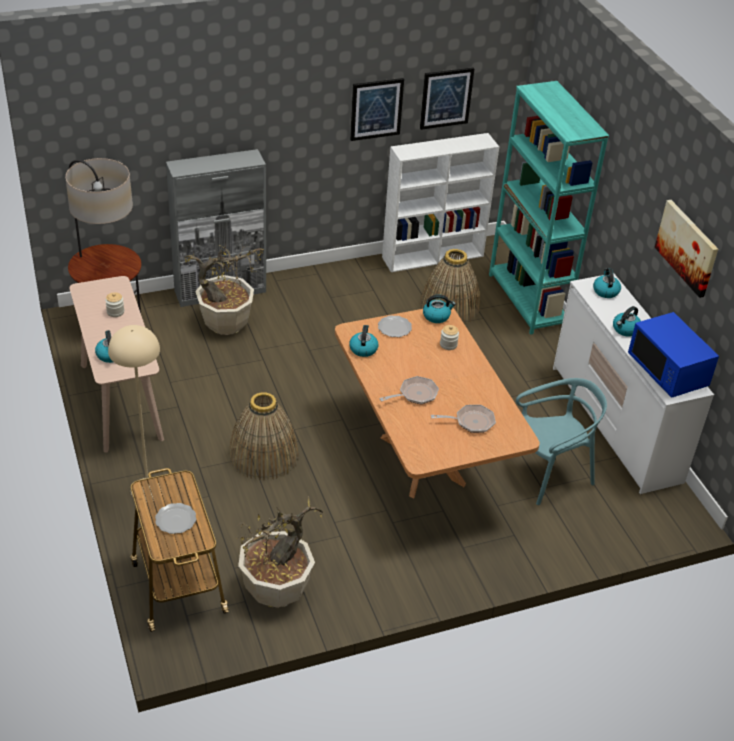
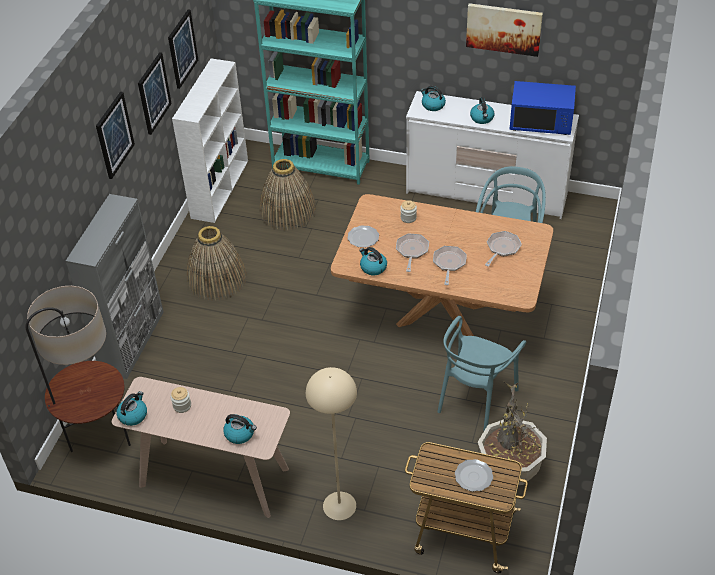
camera: 50 degrees left, 5 degrees up
potted plant [185,244,264,335] -> none
basket [229,392,299,480] -> basket moved to [187,226,247,301]
kettle [423,294,456,323] -> kettle moved to [116,391,147,426]
none -> picture [96,92,135,179]
none -> frying pan [396,234,429,272]
none -> turquoise chair [437,316,526,431]

